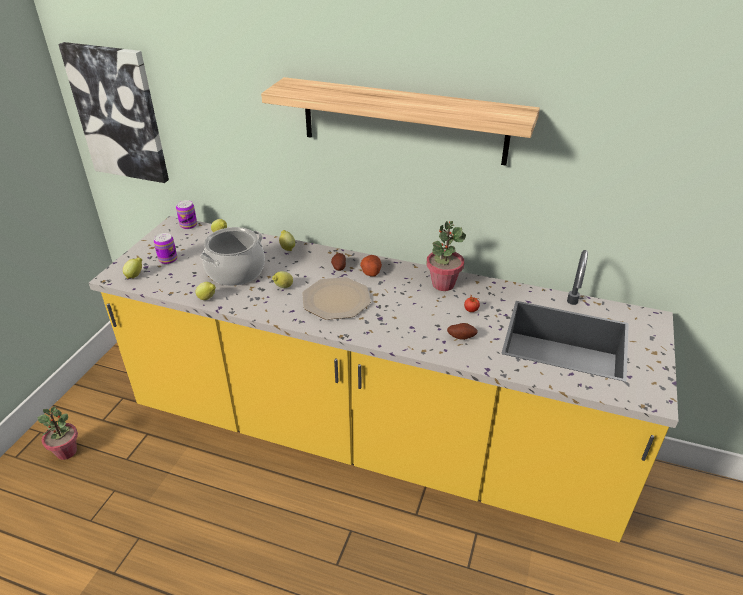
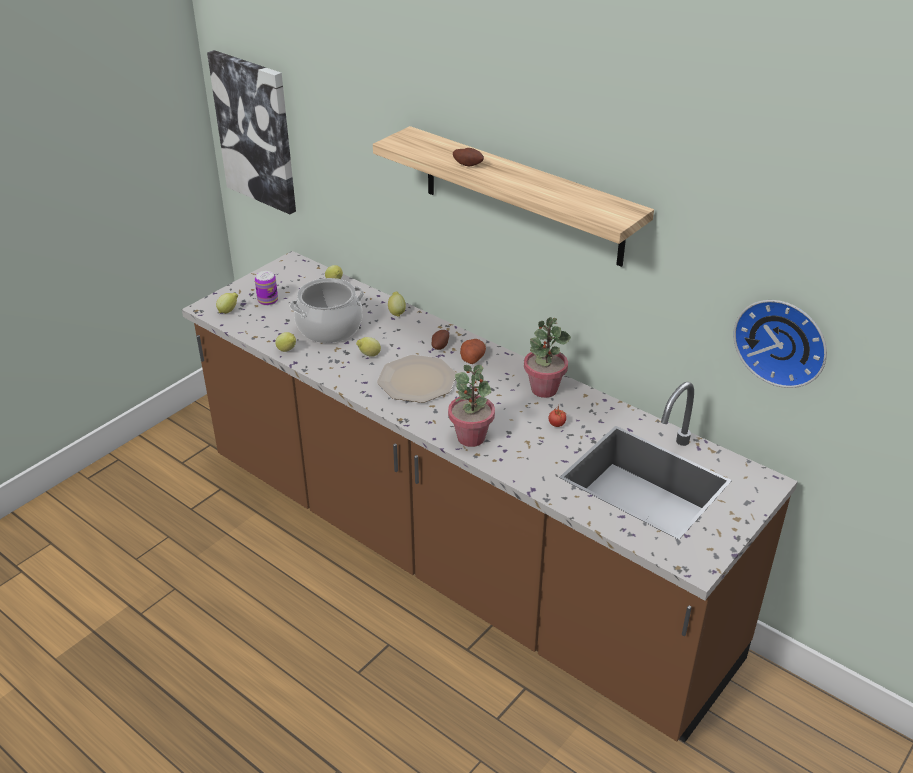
camera: 20 degrees right, 0 degrees up
potted plant [38,406,78,460] -> potted plant moved to [448,365,495,447]
yellow counter [89,216,678,542] -> brown counter [182,251,798,743]
can [176,200,197,229] -> none
potato [447,323,478,340] -> potato moved to [453,148,484,166]
none -> wall clock [733,300,827,388]

